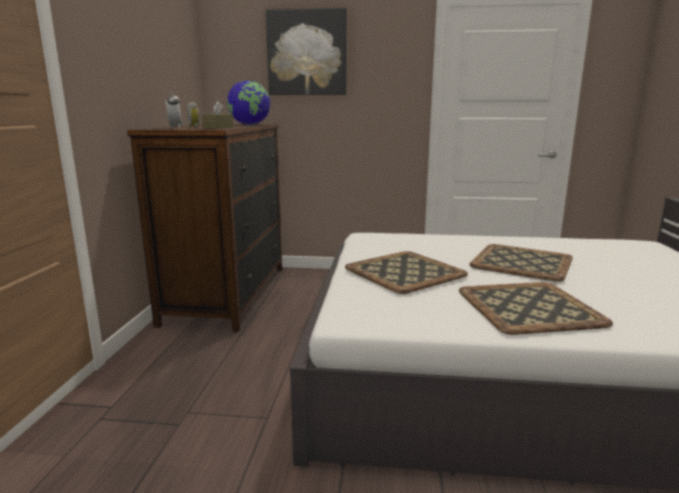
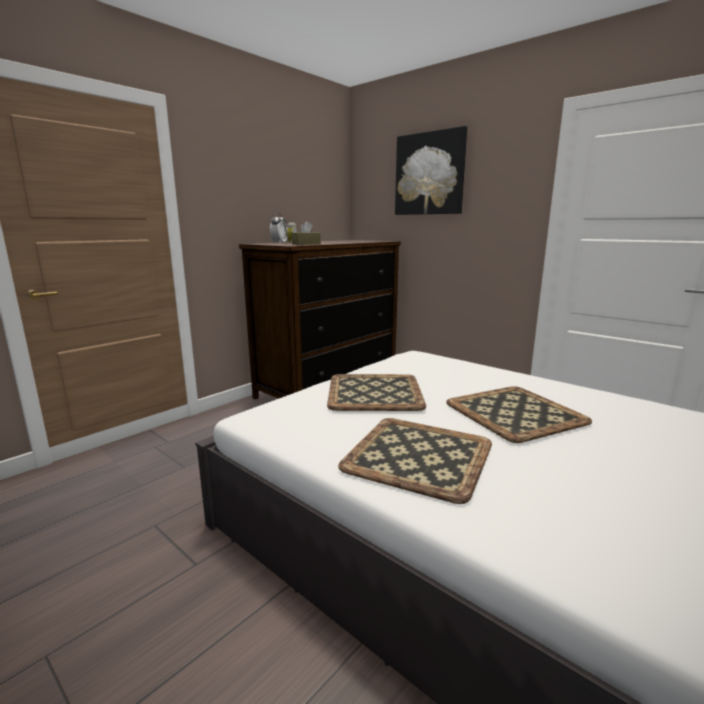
camera: 35 degrees right, 0 degrees up
globe [227,80,270,125] -> none

